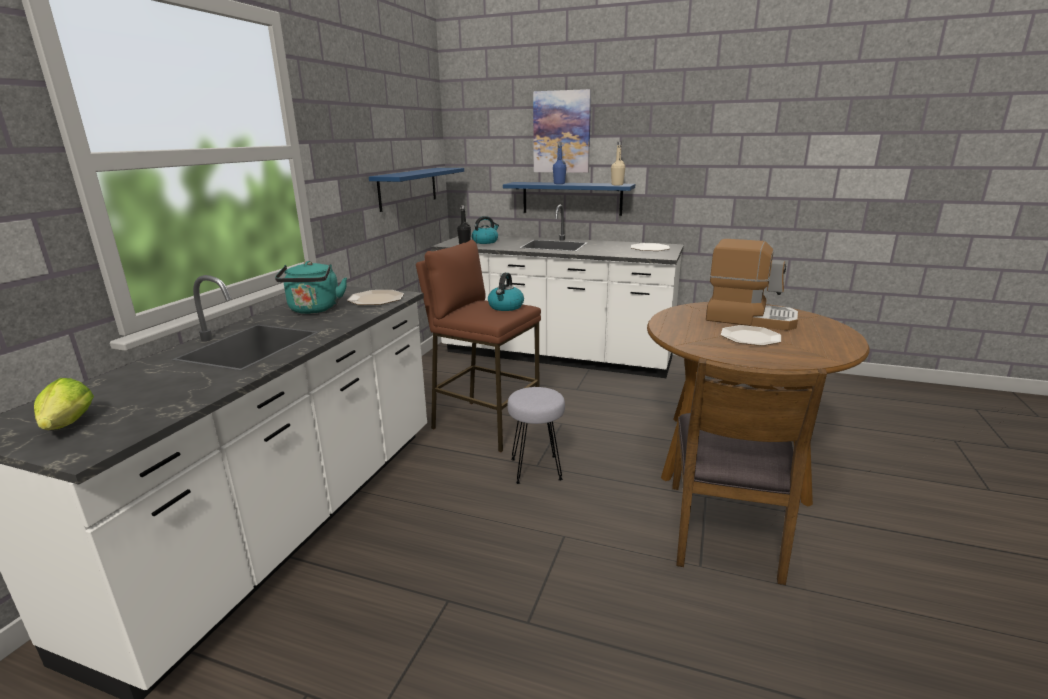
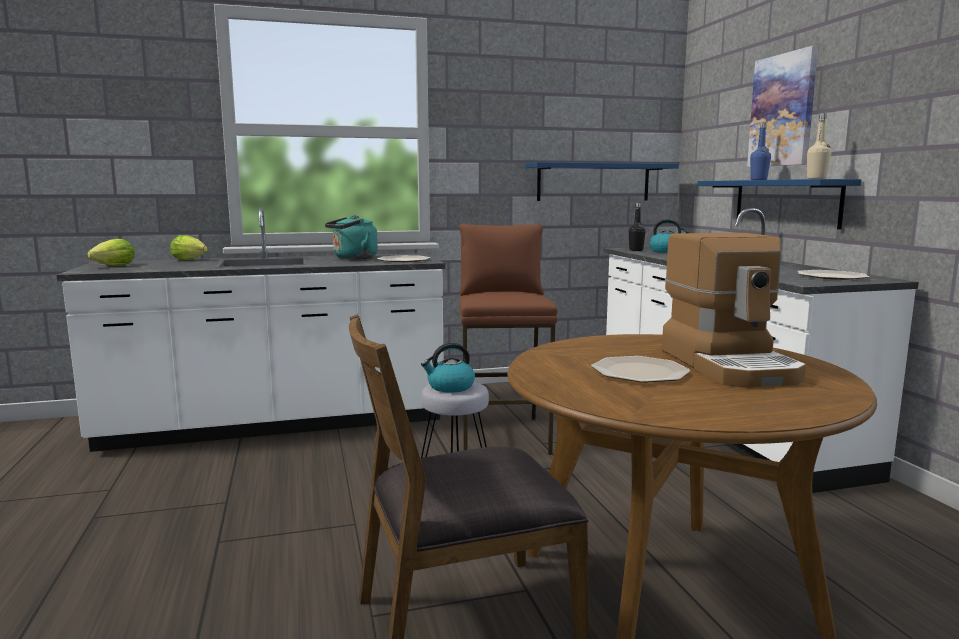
camera: 55 degrees right, 10 degrees down
kettle [488,273,524,311] -> kettle moved to [421,343,475,393]
none -> lettuce [170,235,208,260]

